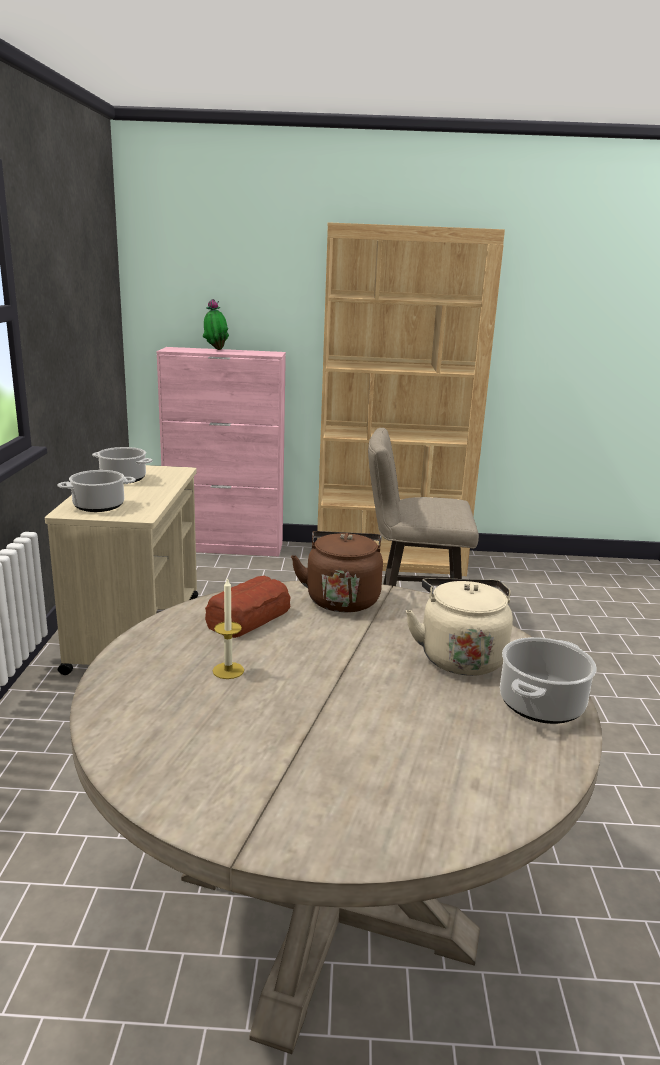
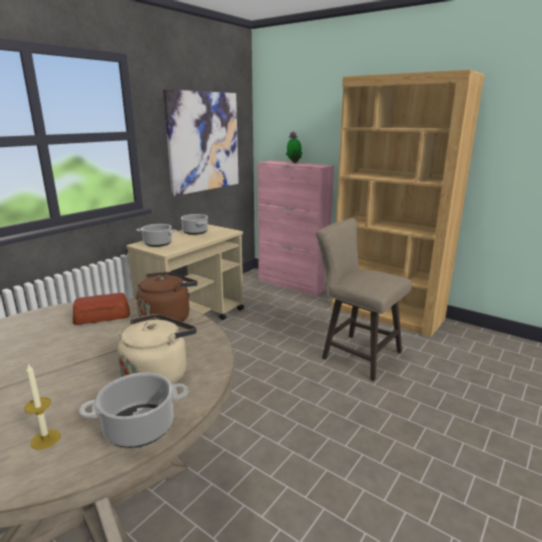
camera: 35 degrees right, 0 degrees up
candle [213,577,244,679] -> candle moved to [24,364,61,450]
none -> picture [163,89,239,196]

